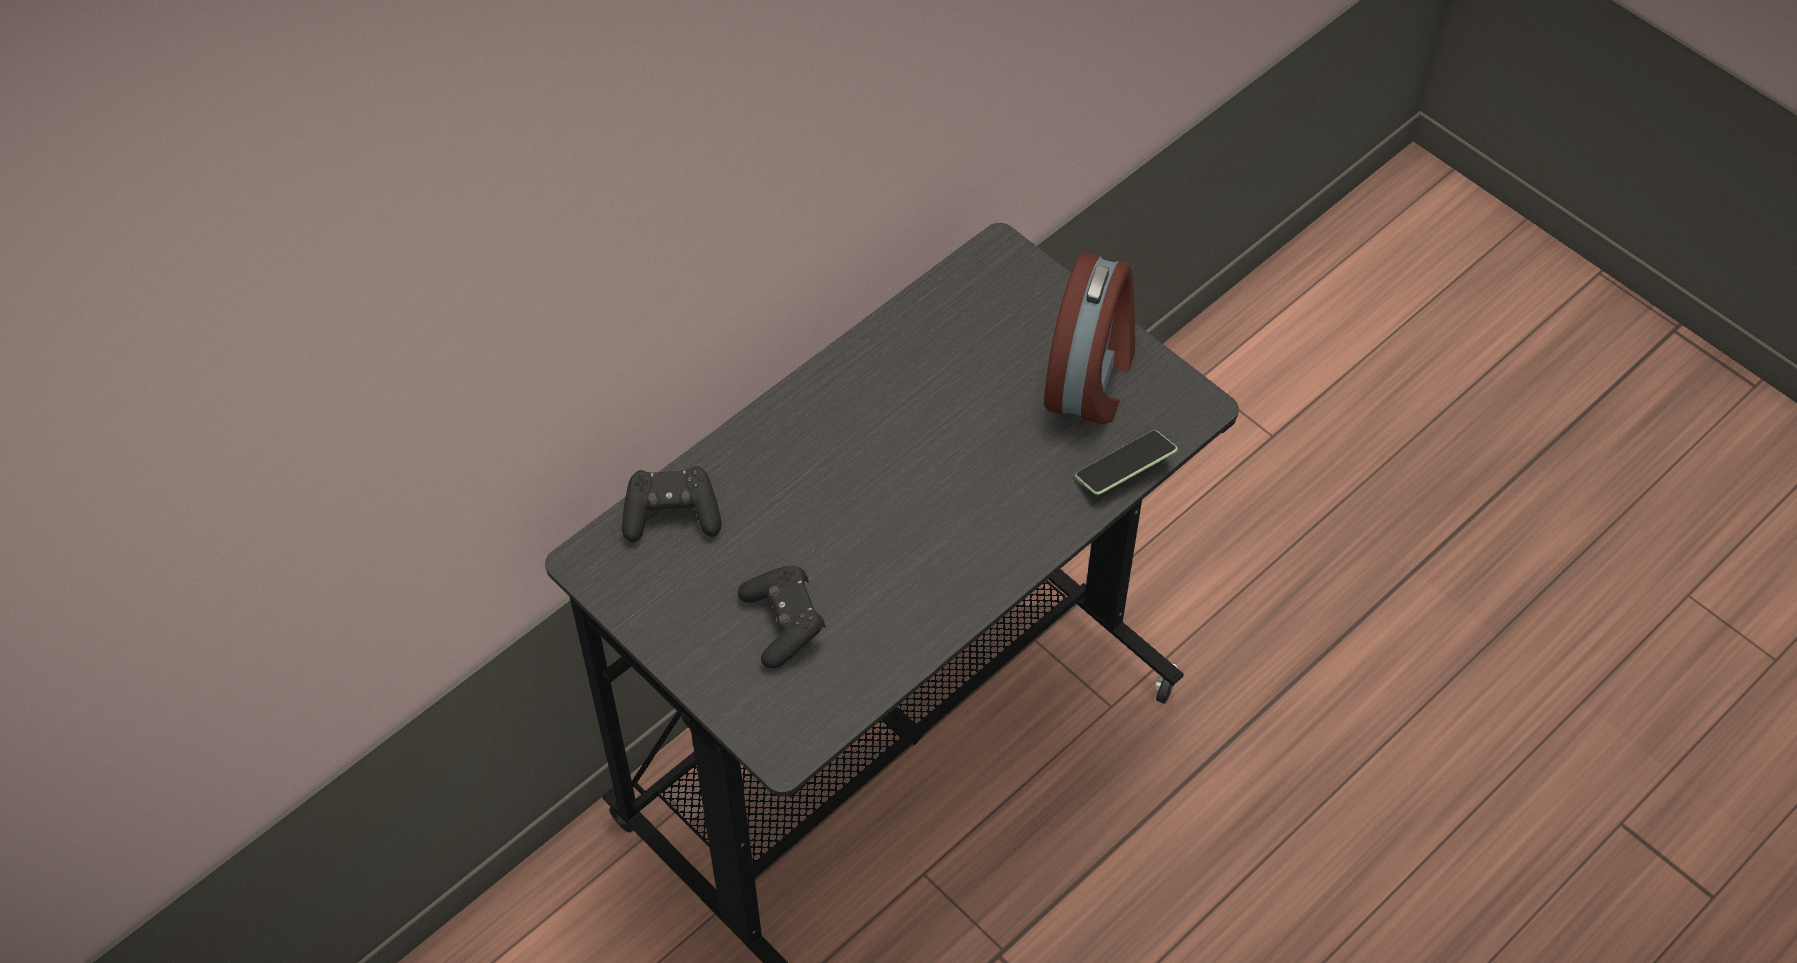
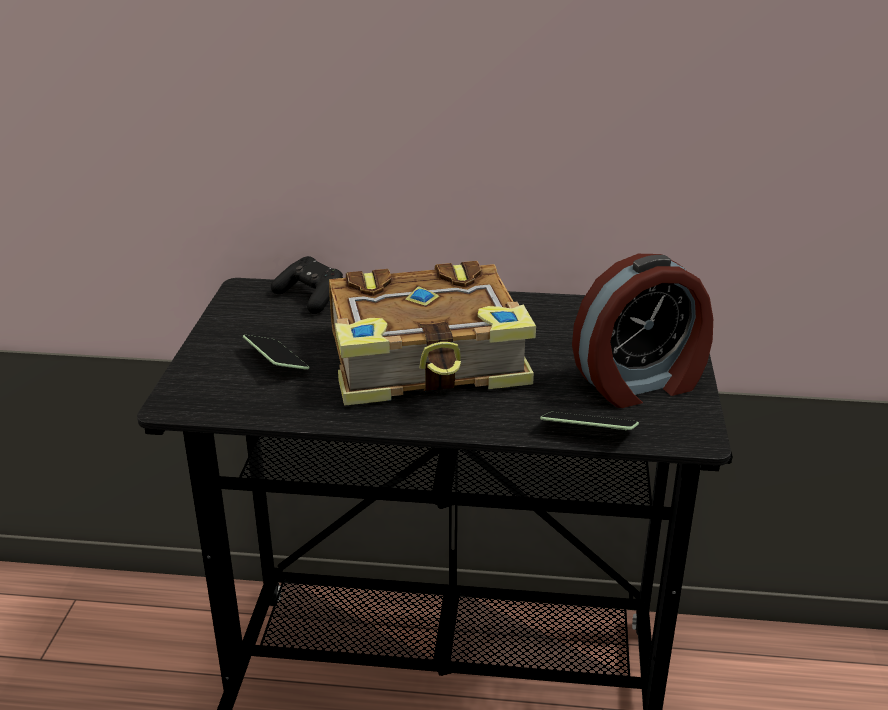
camera: 50 degrees right, 25 degrees down
black game controller [738,566,826,669] -> phone [243,335,309,370]
none -> book [329,261,536,406]

